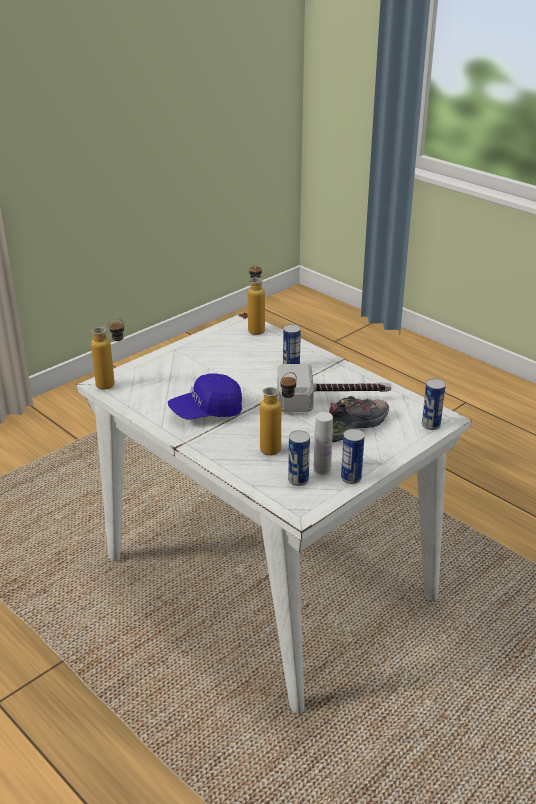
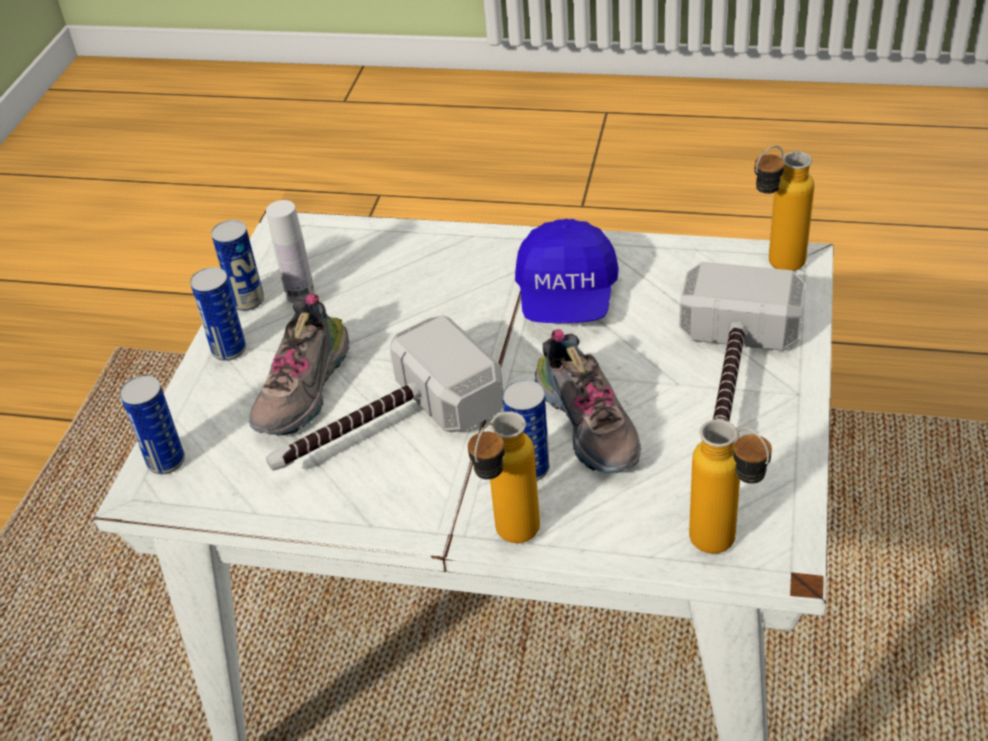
camera: 150 degrees right, 10 degrees up
blue cap [168,373,242,419] -> blue cap turned 150 degrees clockwise [515,219,619,323]
bottle [260,372,297,455] -> bottle moved to [468,412,540,543]
can [288,430,310,486] -> can moved to [190,267,246,361]
none -> shoe [535,329,642,473]
none -> hammer [679,262,806,422]

